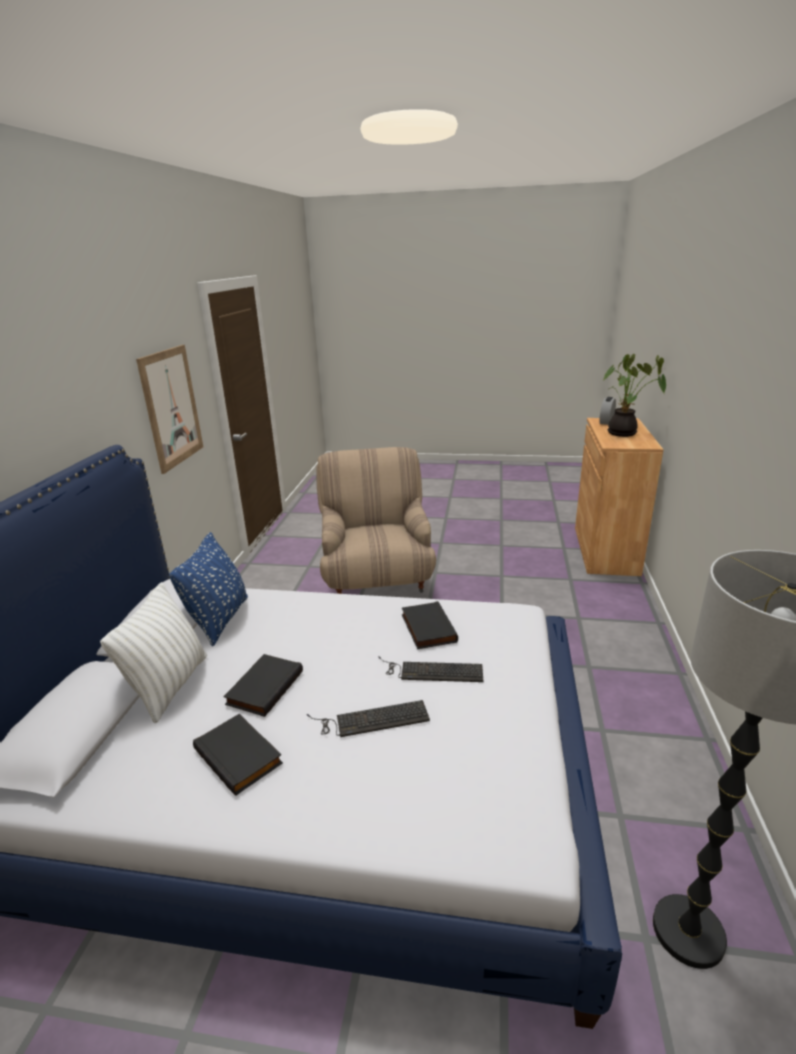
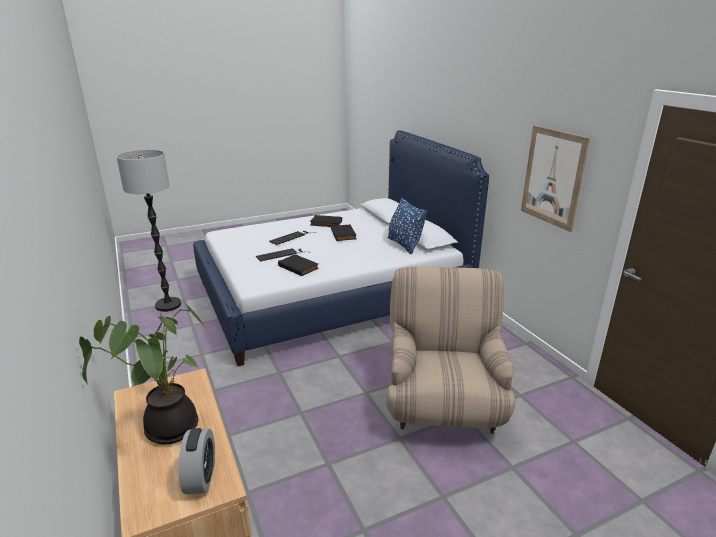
camera: 145 degrees right, 0 degrees up
white pillow [100,582,207,723] -> none
beige armchair [316,447,436,594] -> beige armchair turned 135 degrees counterclockwise [386,266,515,434]

